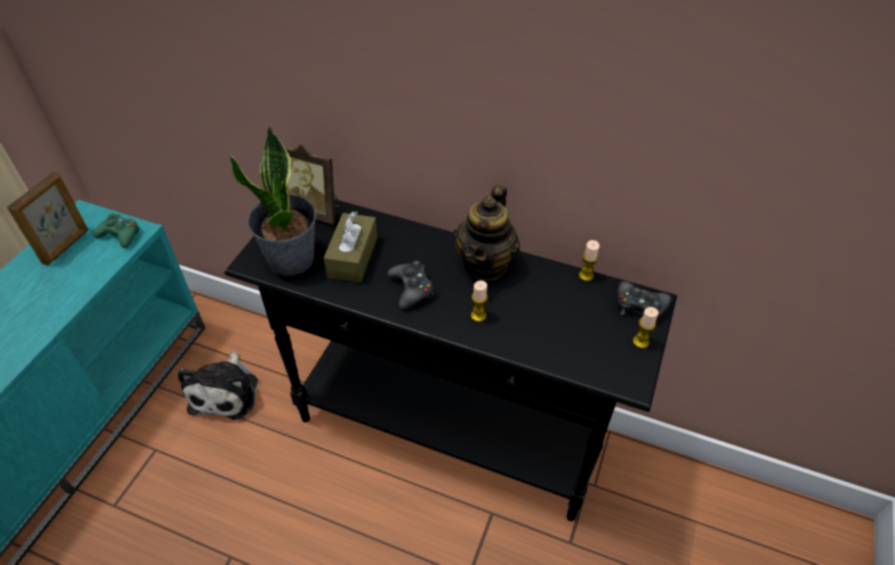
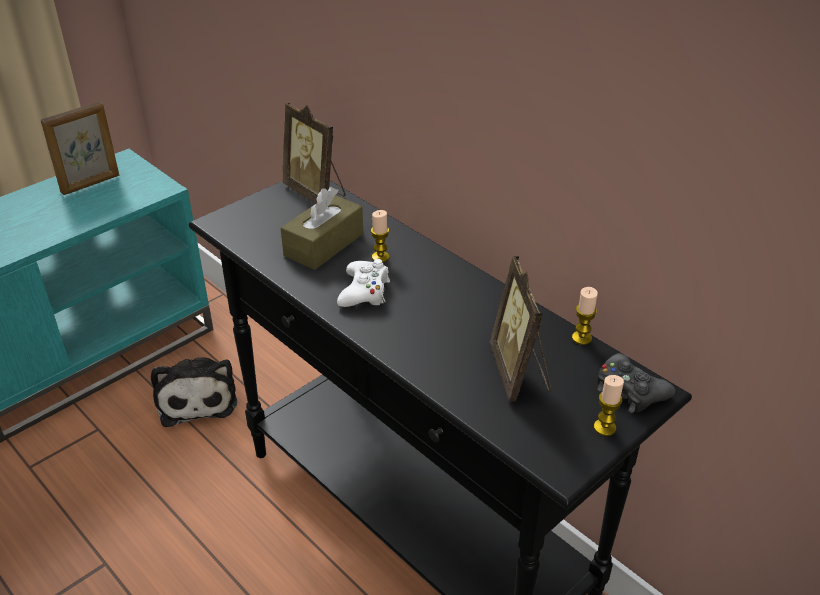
camera: 25 degrees right, 10 degrees down
green game controller [93,213,139,248] -> none
plush toy [178,352,258,420] -> plush toy turned 45 degrees counterclockwise [151,357,237,427]
potted plant [229,125,316,276] -> none
black game controller [388,261,434,309] -> white game controller [337,259,390,307]
teapot [453,185,520,281] -> none
candle [471,280,488,322] -> candle moved to [371,210,389,262]
none -> picture frame [490,256,551,402]

